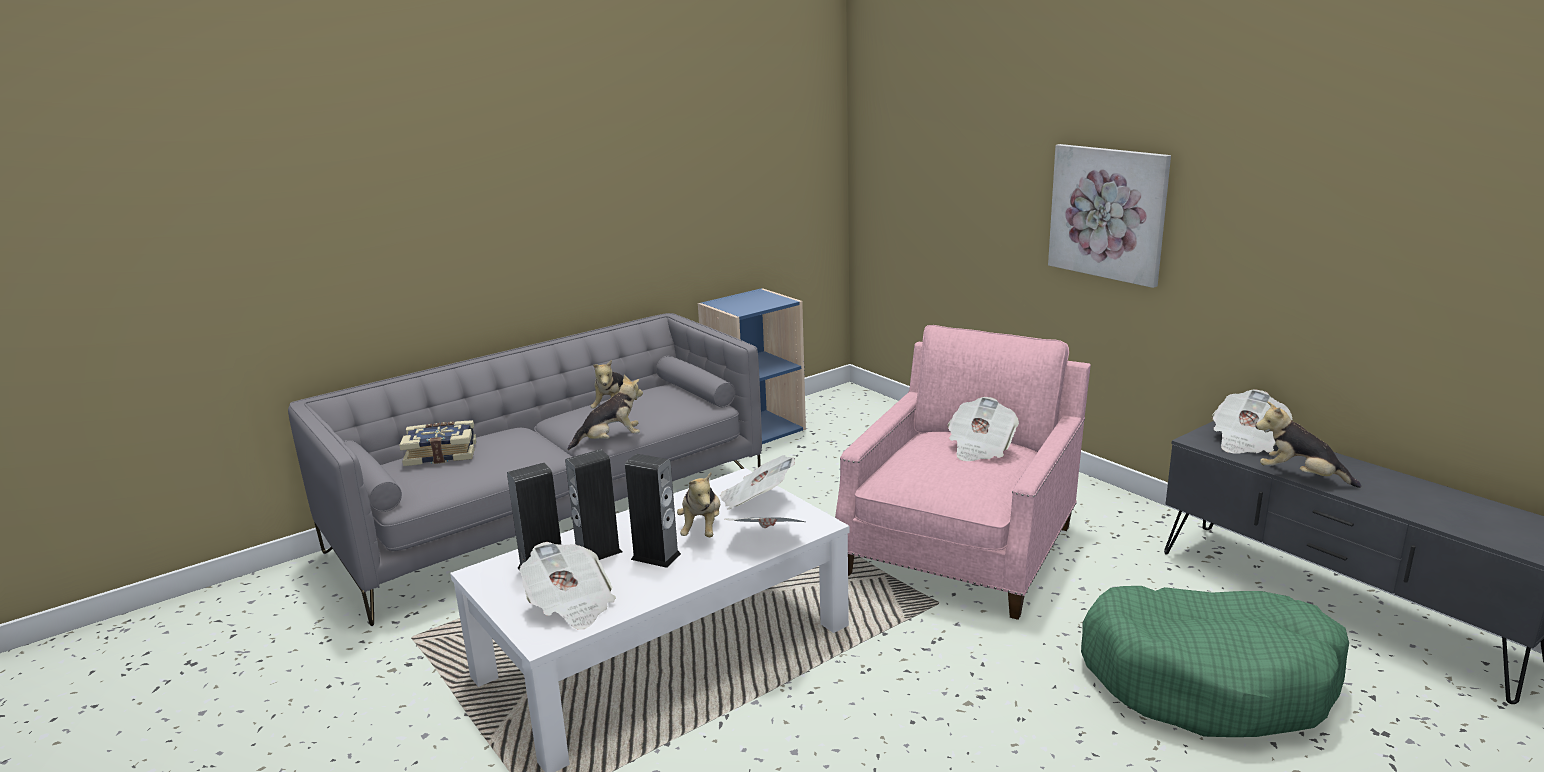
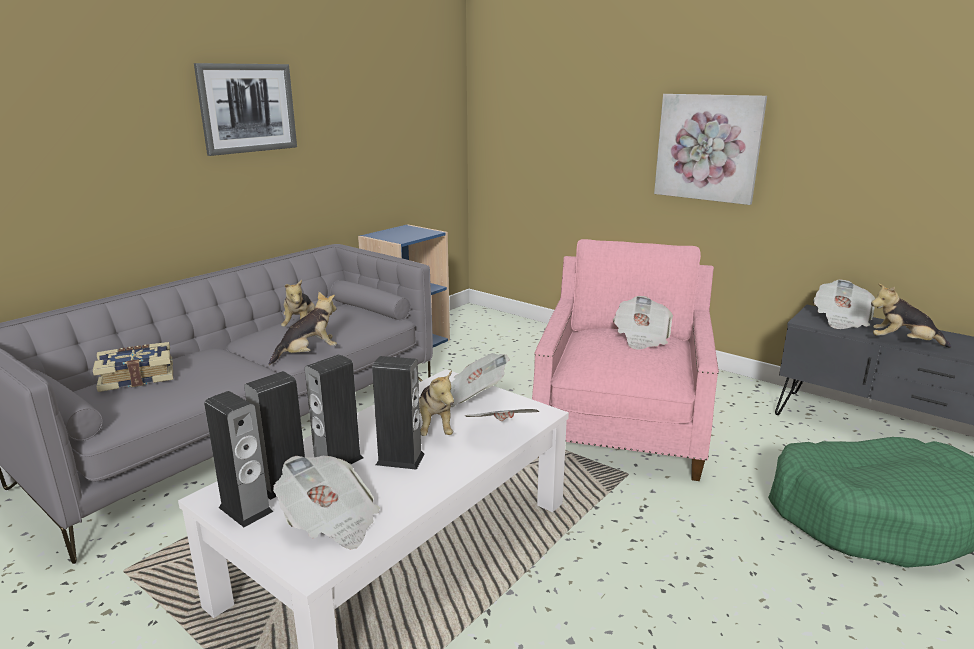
camera: 15 degrees left, 0 degrees up
none -> picture [194,63,297,156]
none -> speaker [204,391,273,527]

